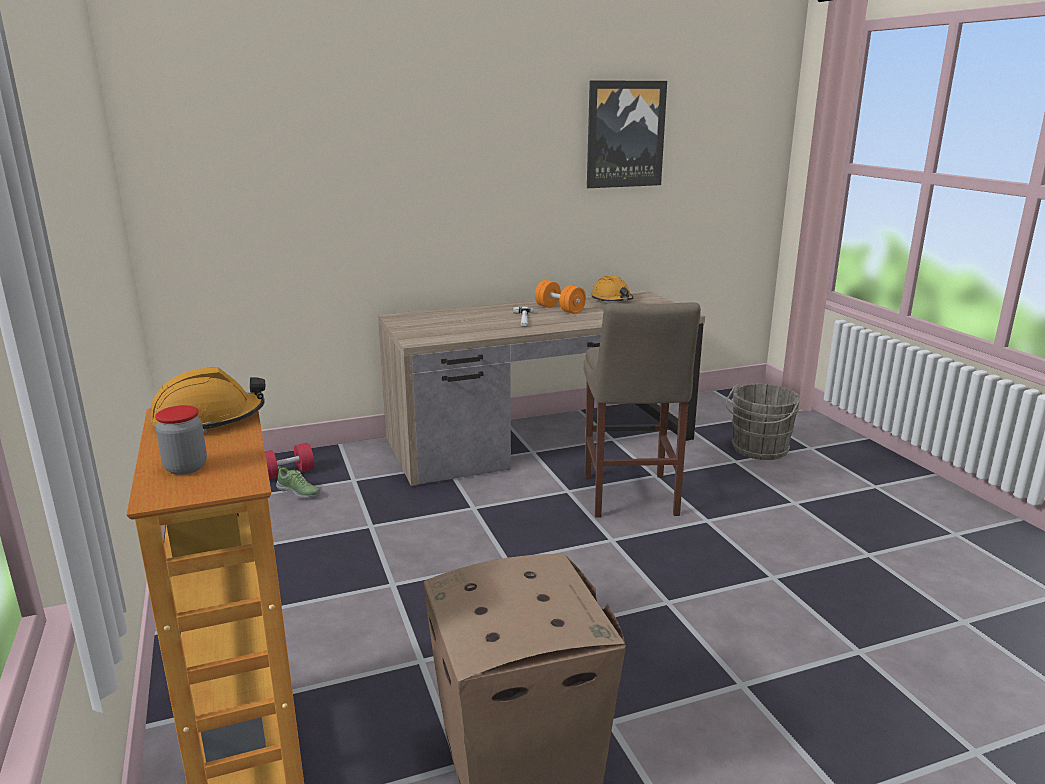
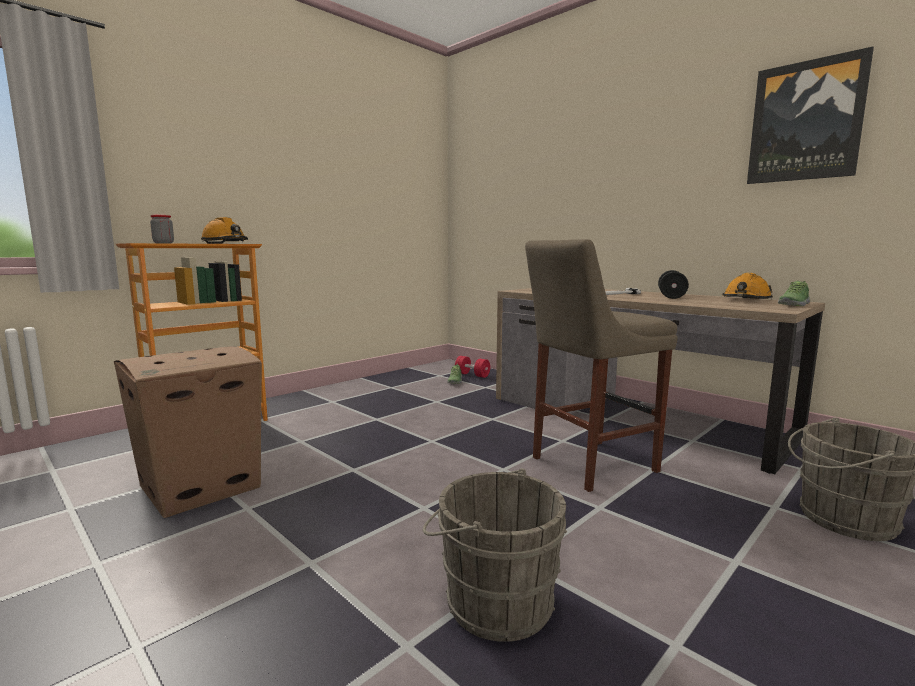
camera: 65 degrees right, 10 degrees down
orange dumbbell [535,280,586,314] -> black dumbbell [658,270,689,299]
none -> grey bucket [423,468,567,642]
none -> shoe [778,281,810,306]

